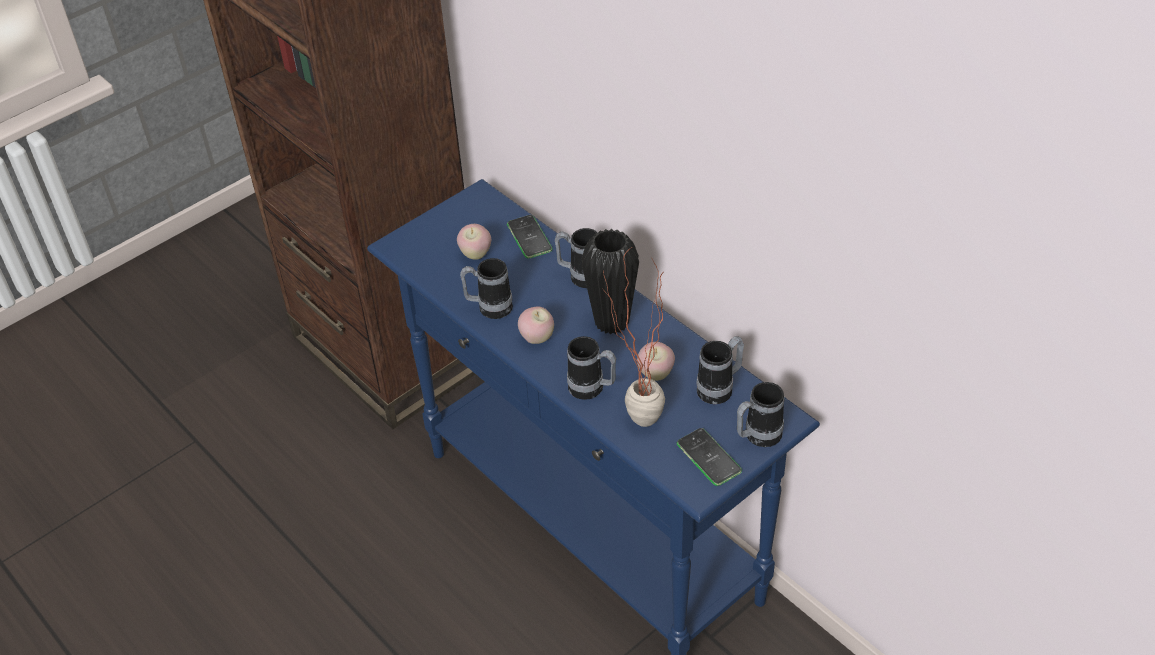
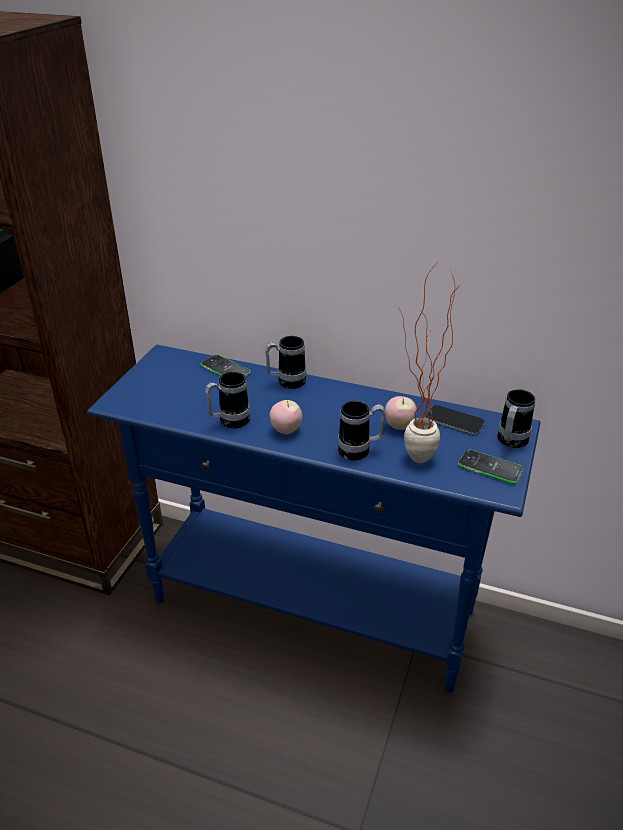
camera: 30 degrees left, 10 degrees down
apple [457,224,491,260] -> none
black vase [582,229,639,335] -> none
mug [696,336,744,404] -> phone [425,405,485,435]

